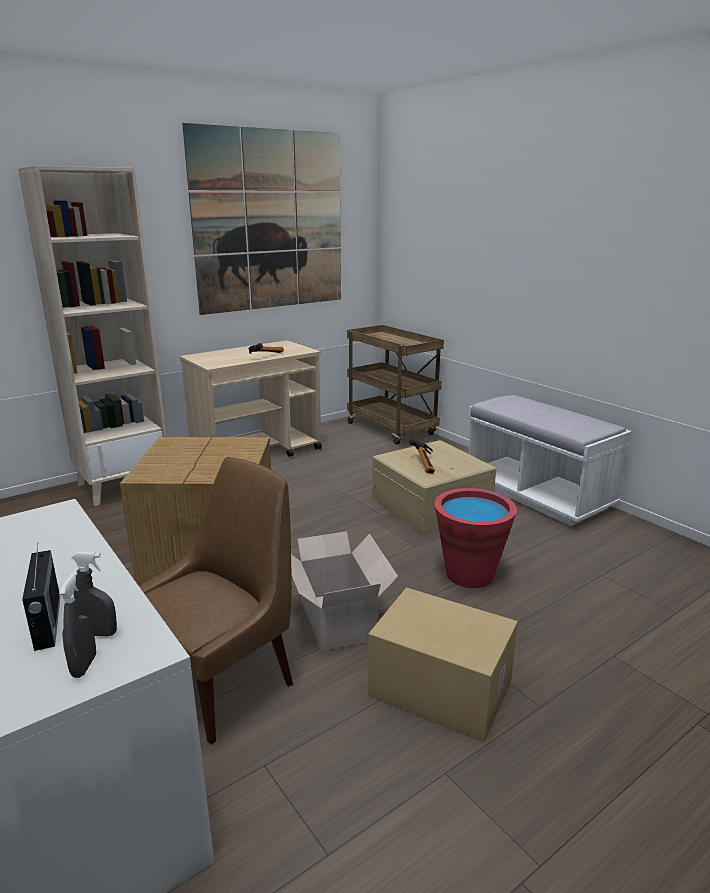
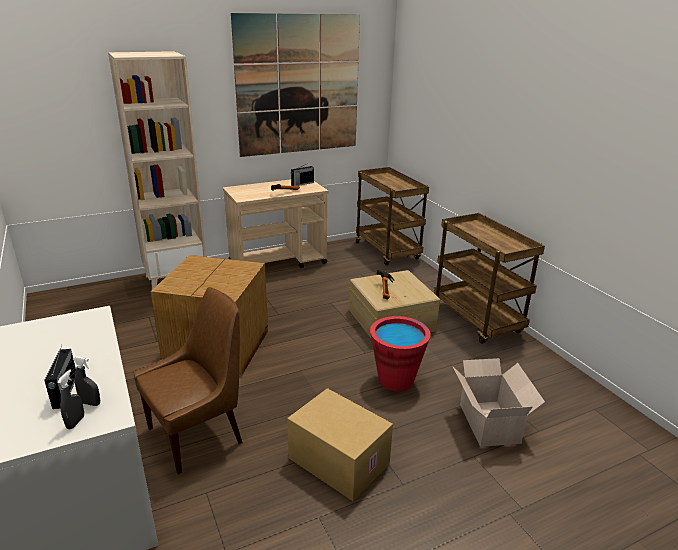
camera: 10 degrees right, 5 degrees up
cardboard box [291,531,398,652] -> cardboard box moved to [453,358,545,447]
white bench [468,395,632,526] -> brown cart [434,213,545,344]
none -> radio [291,163,314,186]

